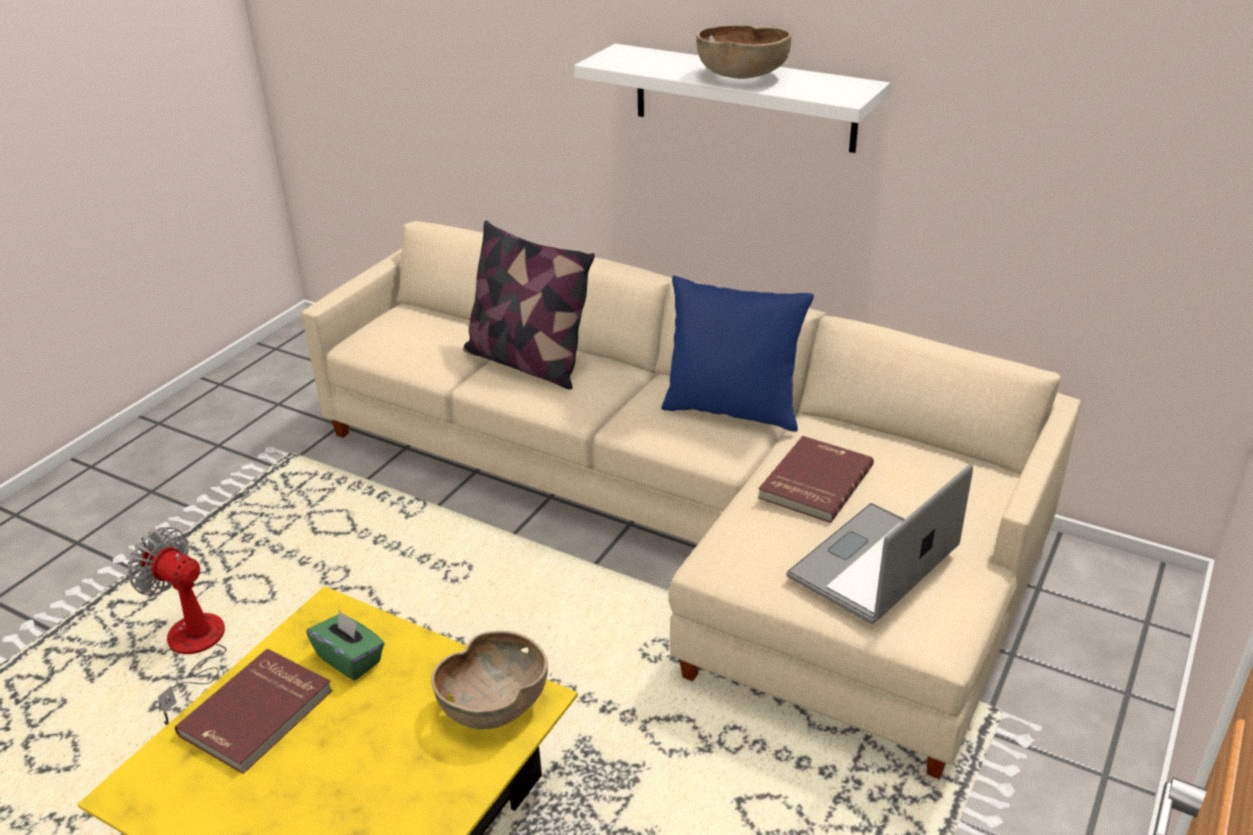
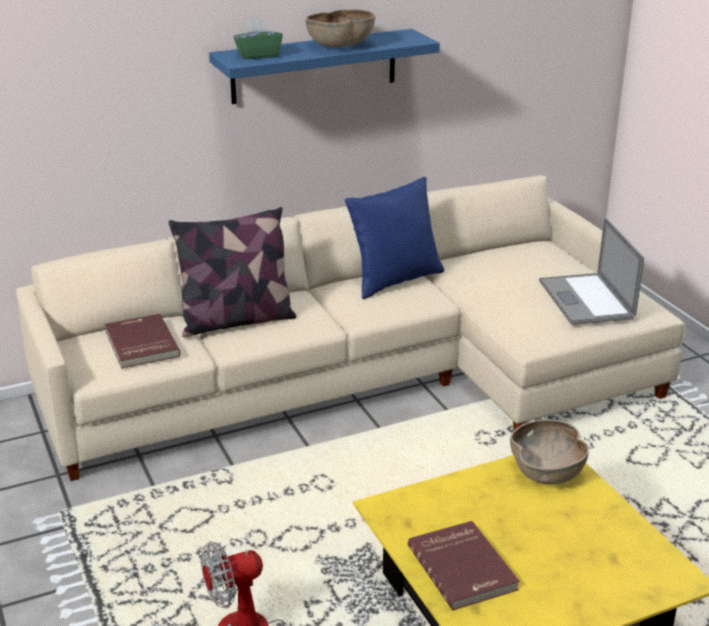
camera: 55 degrees left, 5 degrees down
green tissue box [306,610,385,680] -> green tissue box moved to [233,19,283,59]
white shelf [574,44,890,153] -> blue shelf [209,29,440,104]
red book [758,436,874,523] -> red book moved to [105,314,180,369]

